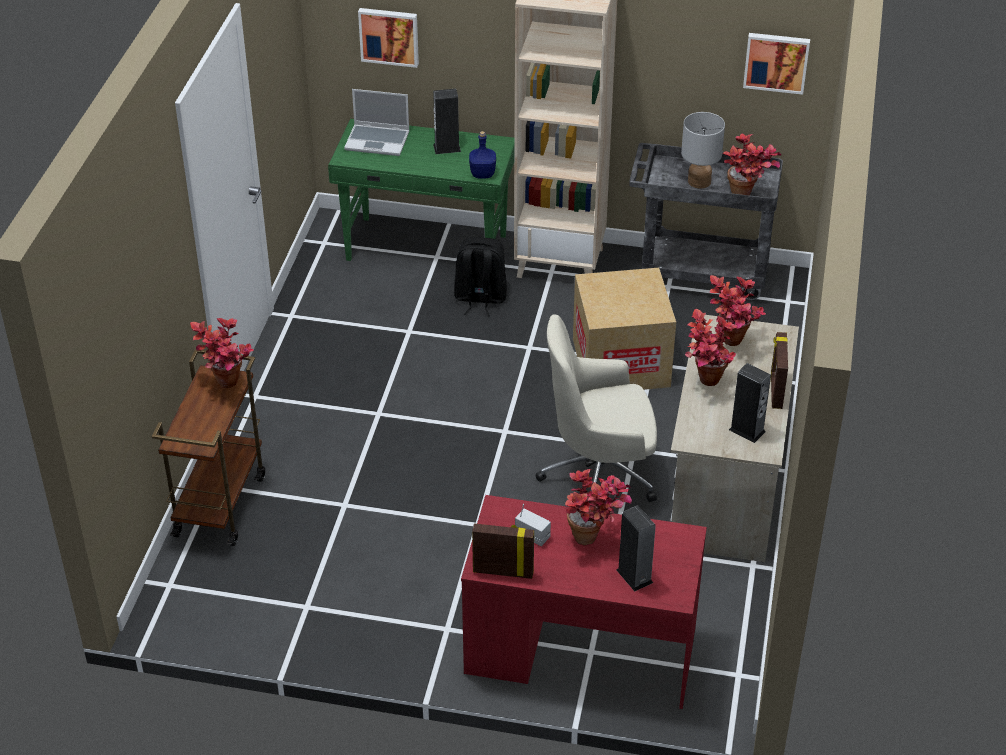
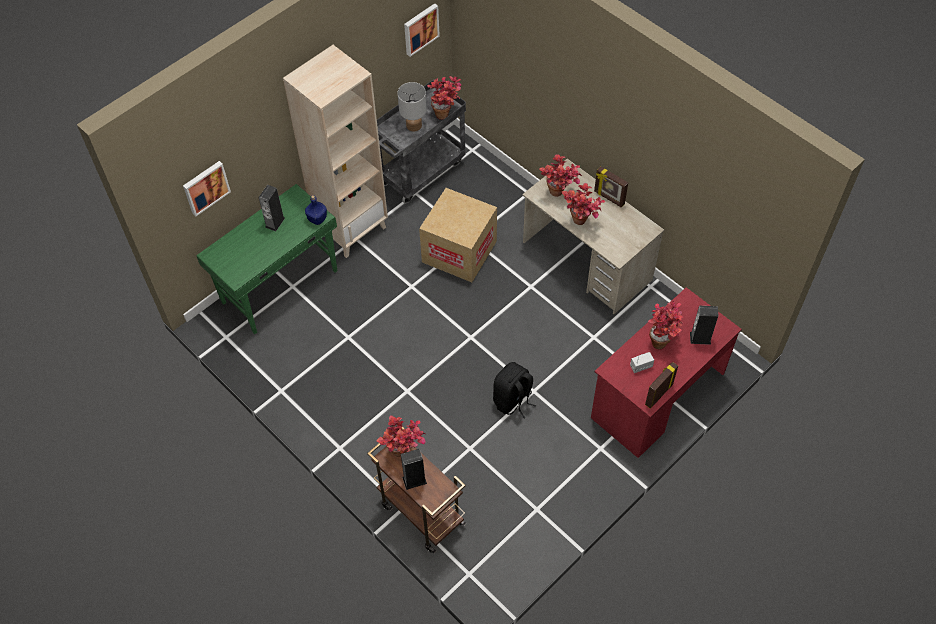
camera: 55 degrees left, 15 degrees up
laptop [344,89,410,156] -> none
black backpack [454,237,507,316] -> black backpack moved to [493,362,536,419]
beige office chair [536,314,657,502] -> none
speaker [729,363,771,443] -> speaker moved to [401,449,427,490]

